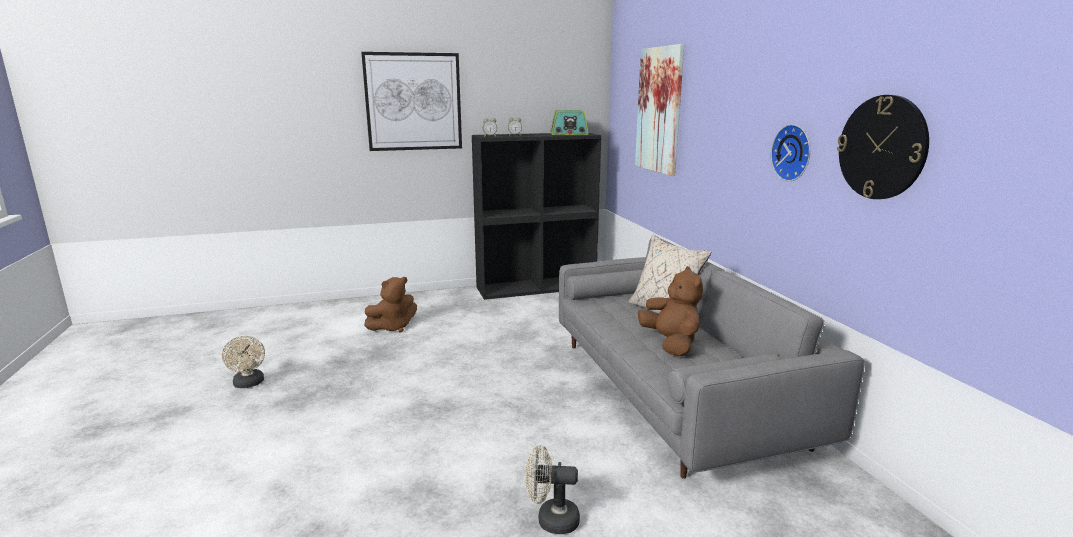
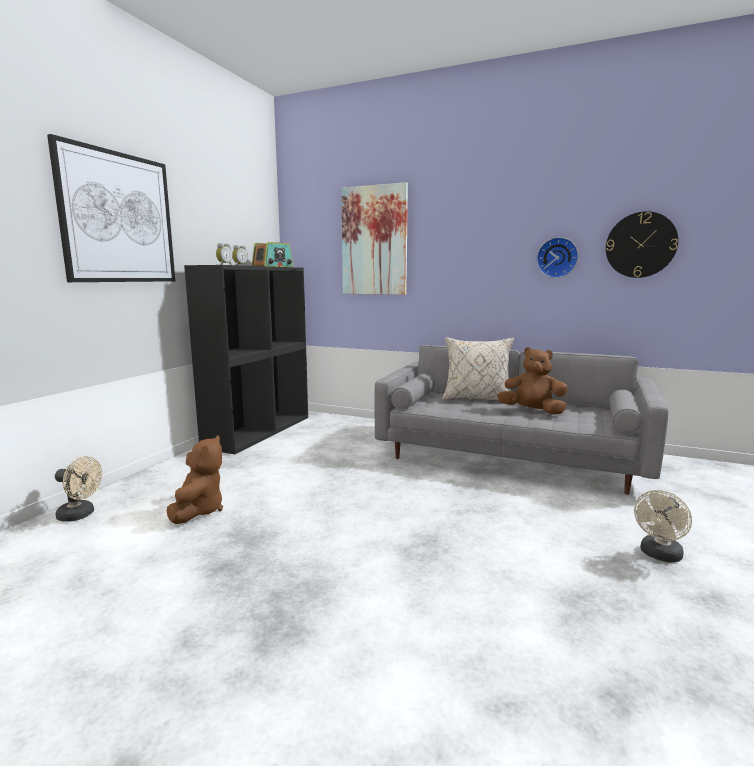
camera: 50 degrees left, 5 degrees down
beige fan [222,336,265,388] -> beige fan moved to [55,456,102,522]

